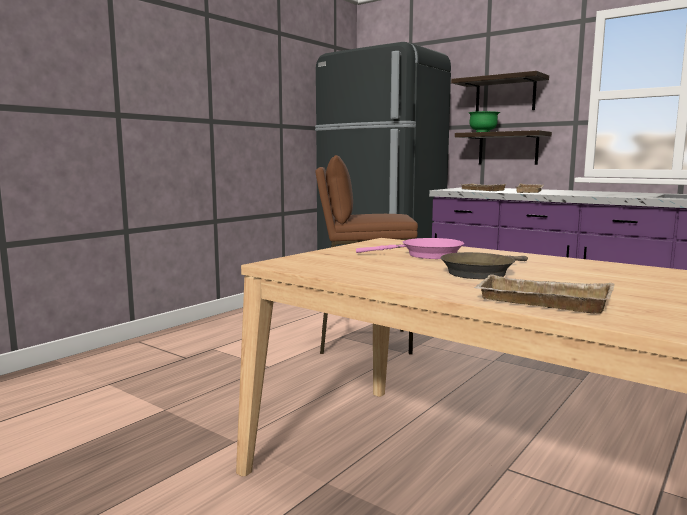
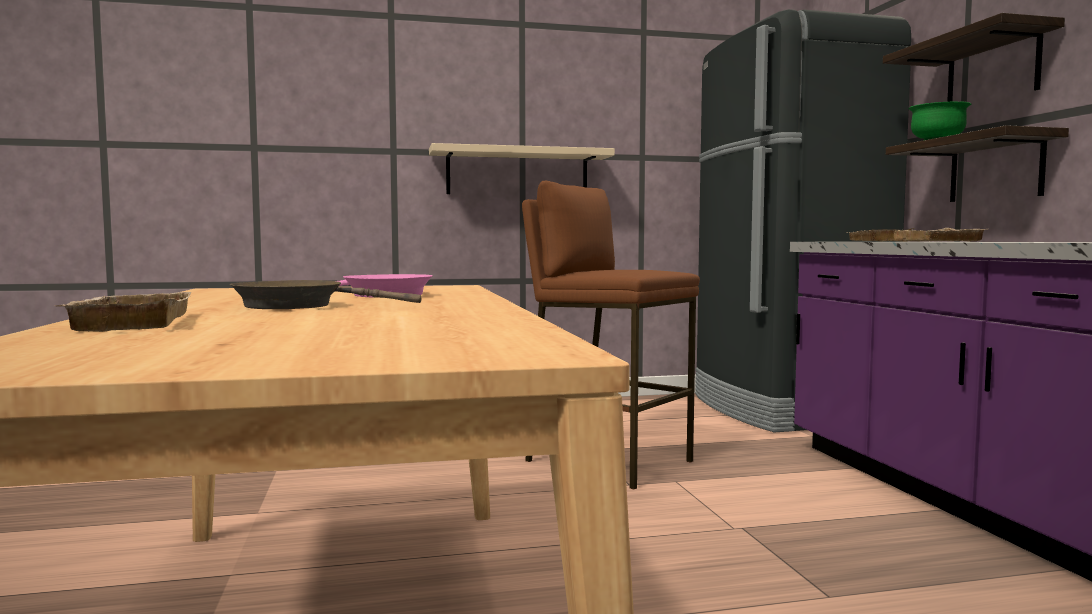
camera: 40 degrees right, 5 degrees down
none -> beige shelf [429,143,615,194]

